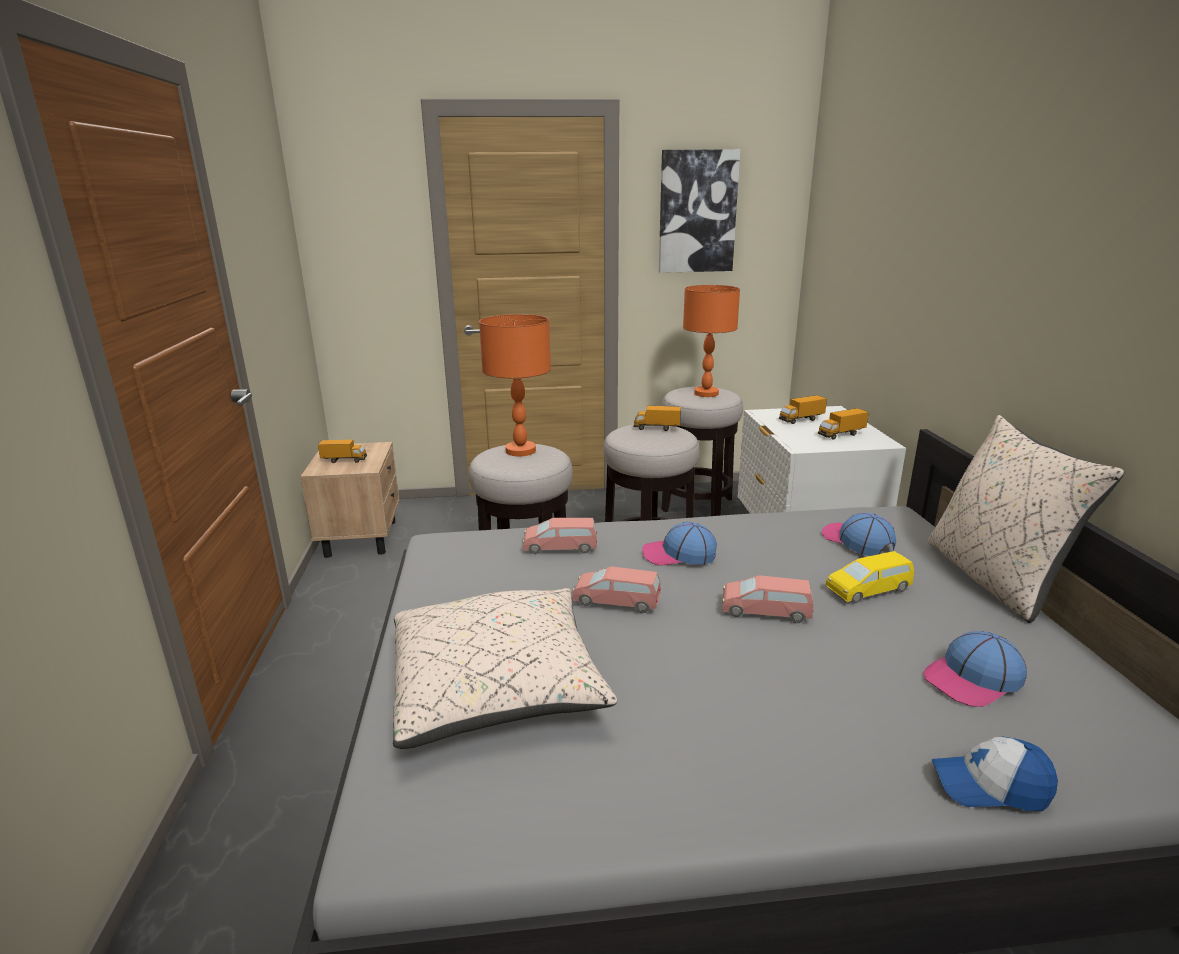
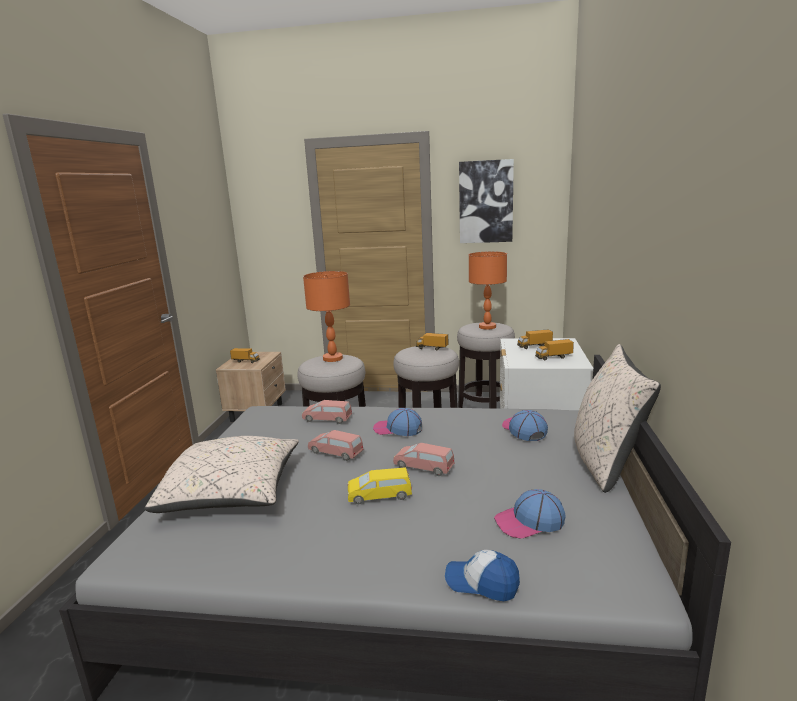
camera: 15 degrees right, 5 degrees down
yellow toy car [826,551,914,604] -> yellow toy car moved to [347,467,412,504]

